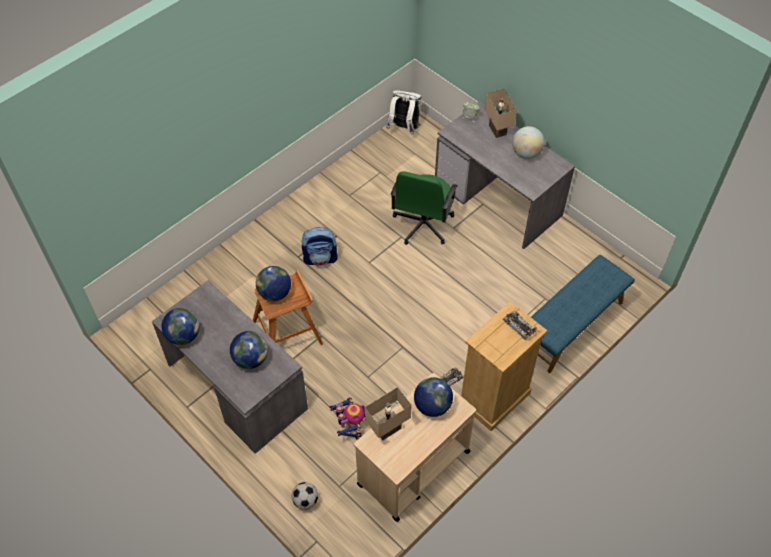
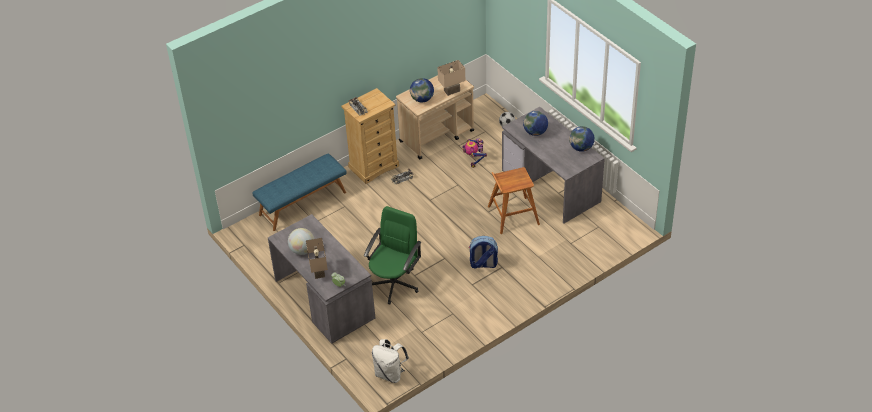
camera: 170 degrees left, 10 degrees down
globe [256,266,291,301] -> none

